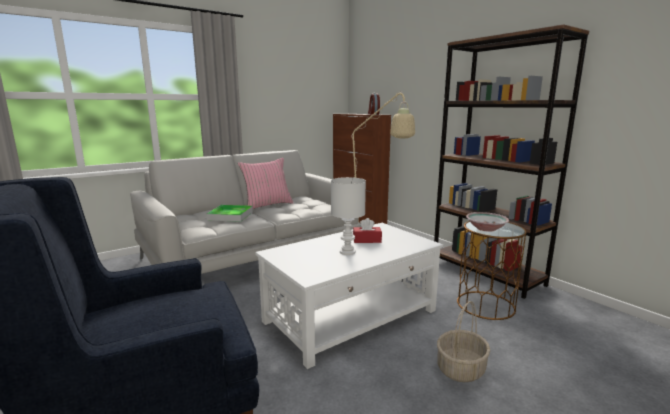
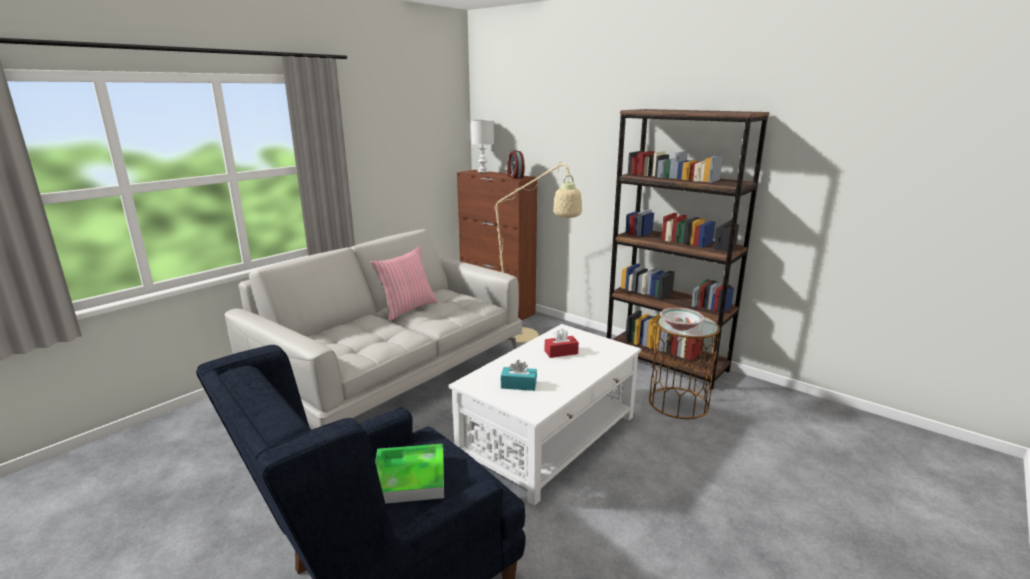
camera: 15 degrees left, 5 degrees up
tray [207,205,253,222] -> tray moved to [375,444,444,504]
white table lamp [331,177,366,255] -> white table lamp moved to [470,120,494,173]
basket [437,301,490,382] -> none
none -> turquoise tissue box [501,360,537,391]

